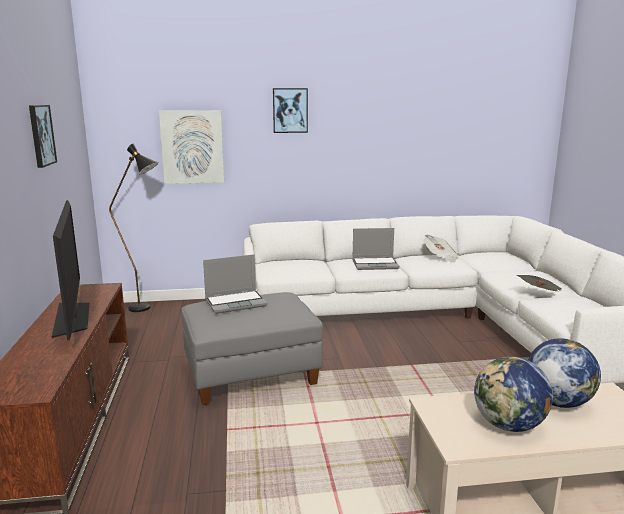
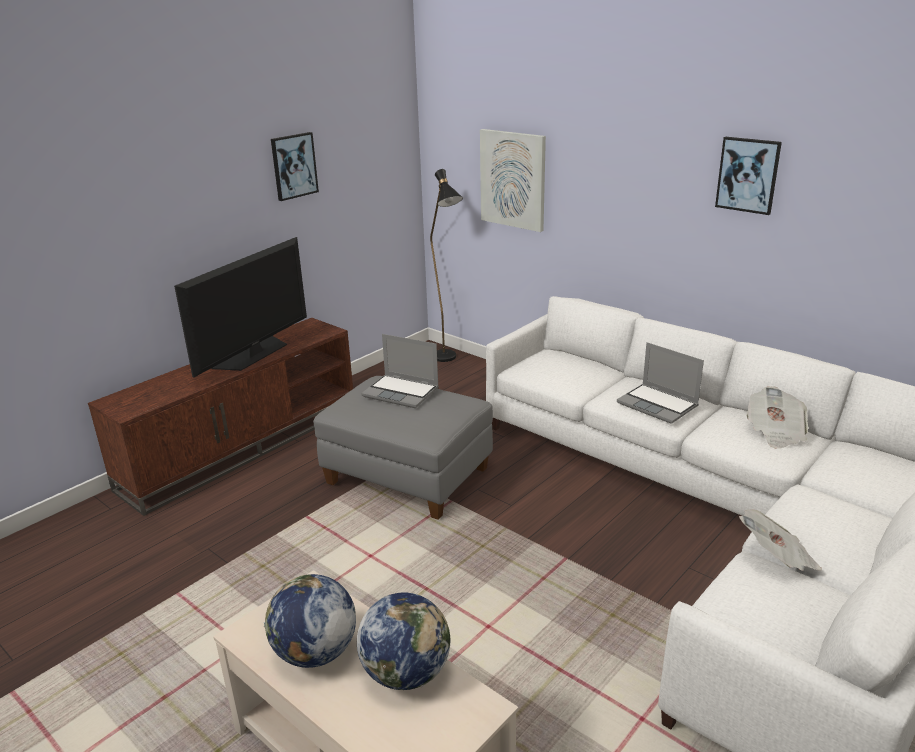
camera: 50 degrees right, 10 degrees up
picture [273,88,308,133] -> picture moved to [715,137,782,215]

